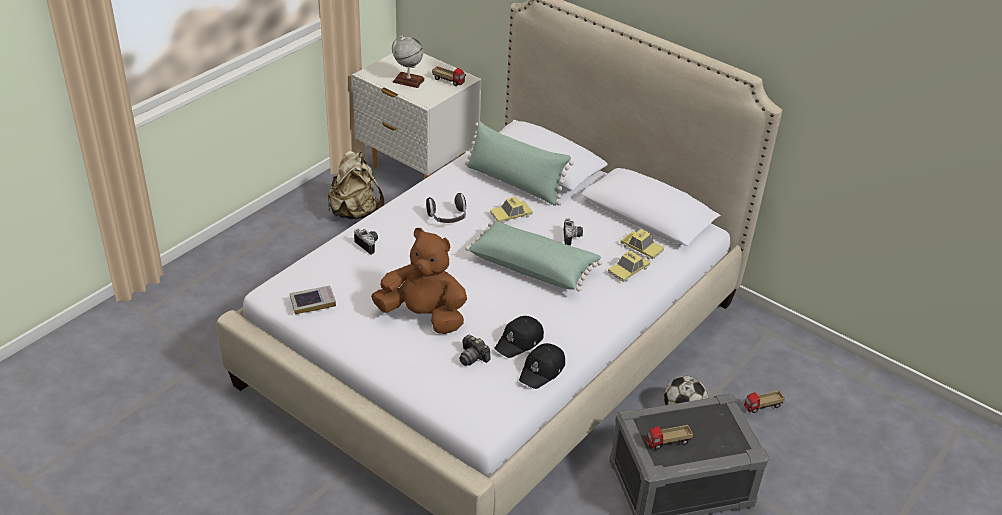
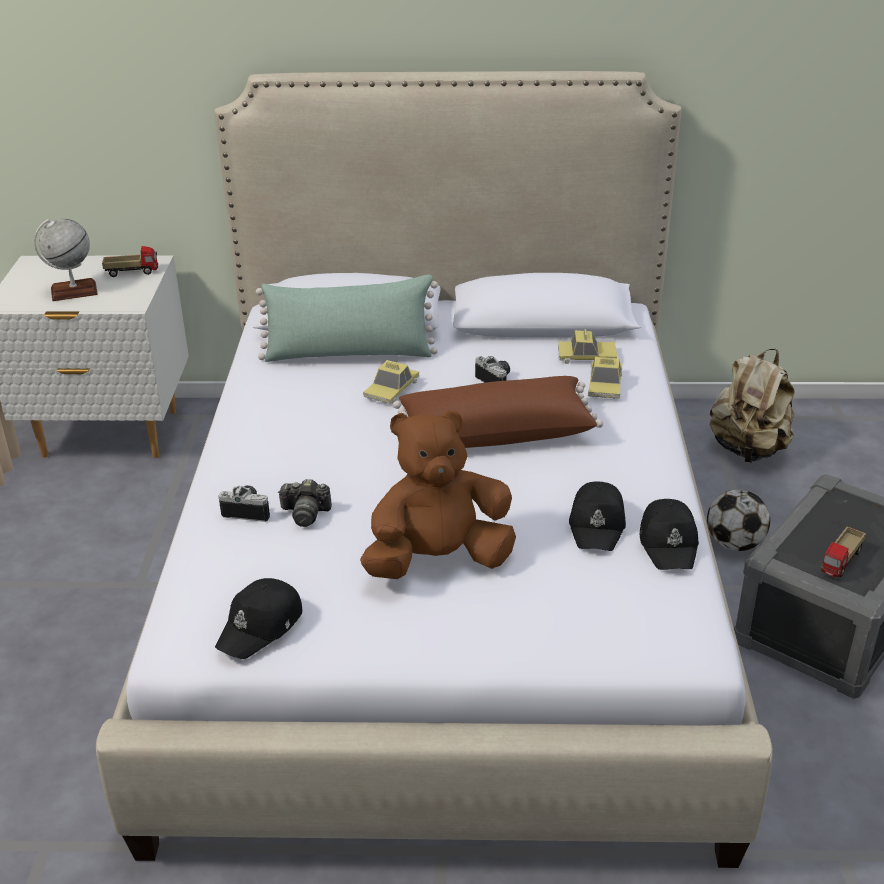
camera: 35 degrees left, 5 degrees down
book [290,286,336,314] -> black cap [215,578,302,659]
beige backpack [328,151,384,220] -> beige backpack moved to [709,349,794,463]
headphones [426,193,467,223] -> none
camera [459,334,490,366] -> camera moved to [278,479,332,527]
green pillow [465,221,602,291] -> brown pillow [393,376,603,448]
toy truck [744,391,785,413] -> none

